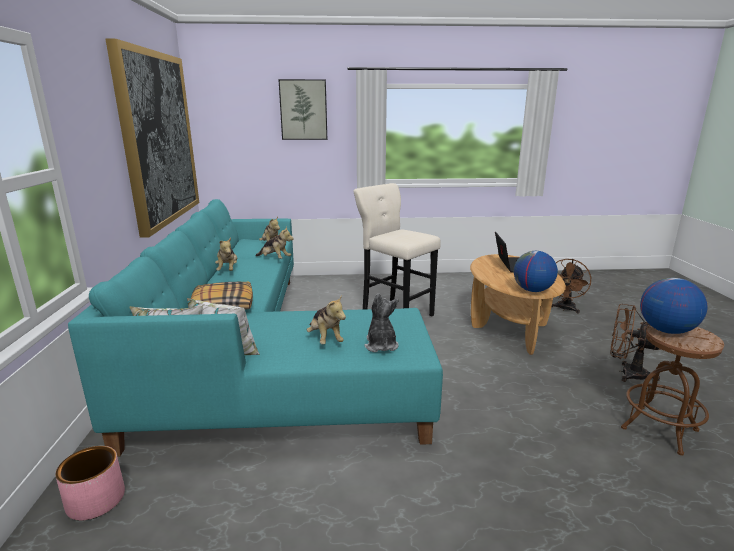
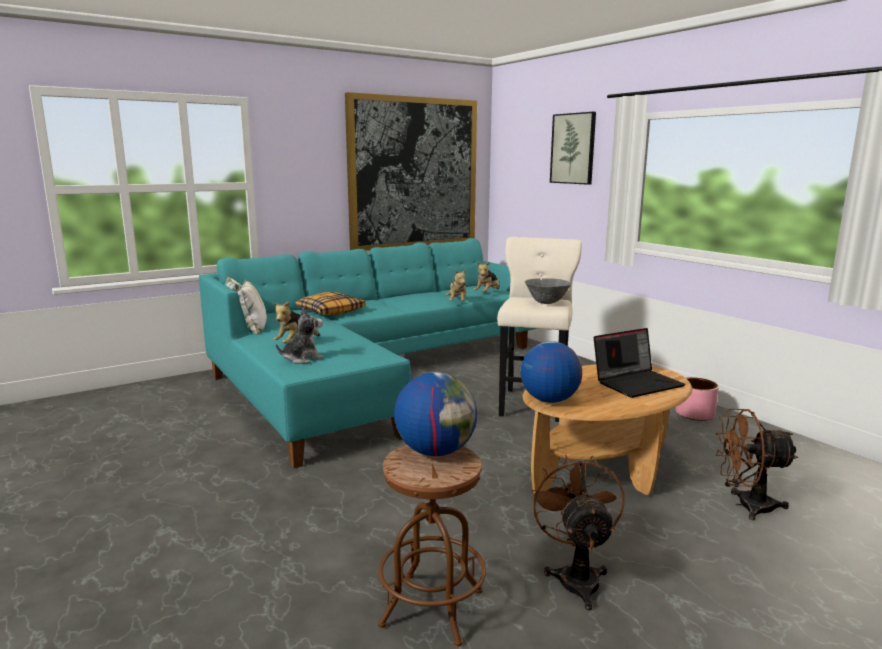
camera: 60 degrees right, 5 degrees down
pink planter [55,446,125,521] -> pink planter moved to [676,377,719,421]
plush toy [215,238,237,271] -> none
none -> grey bowl [525,278,572,304]

